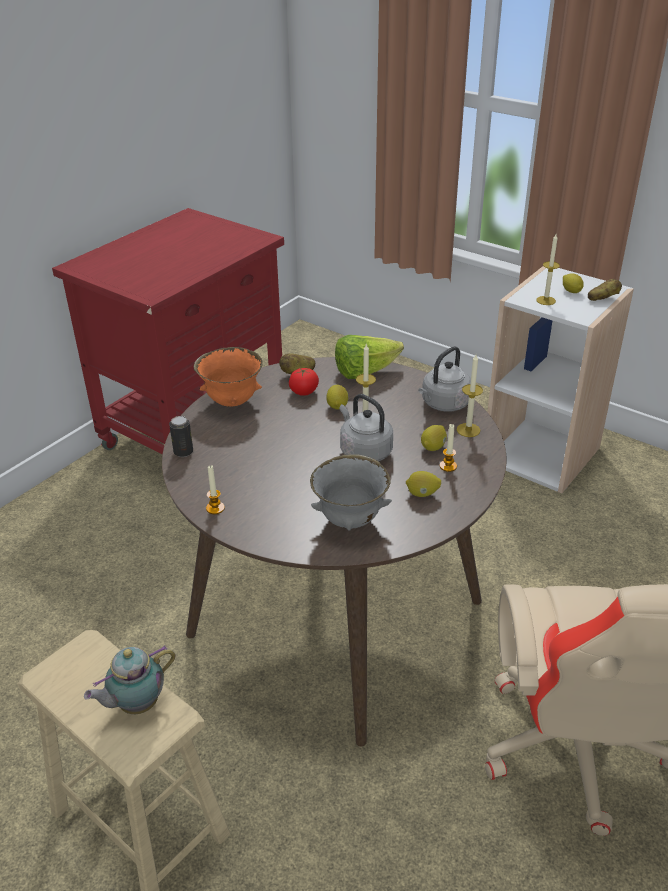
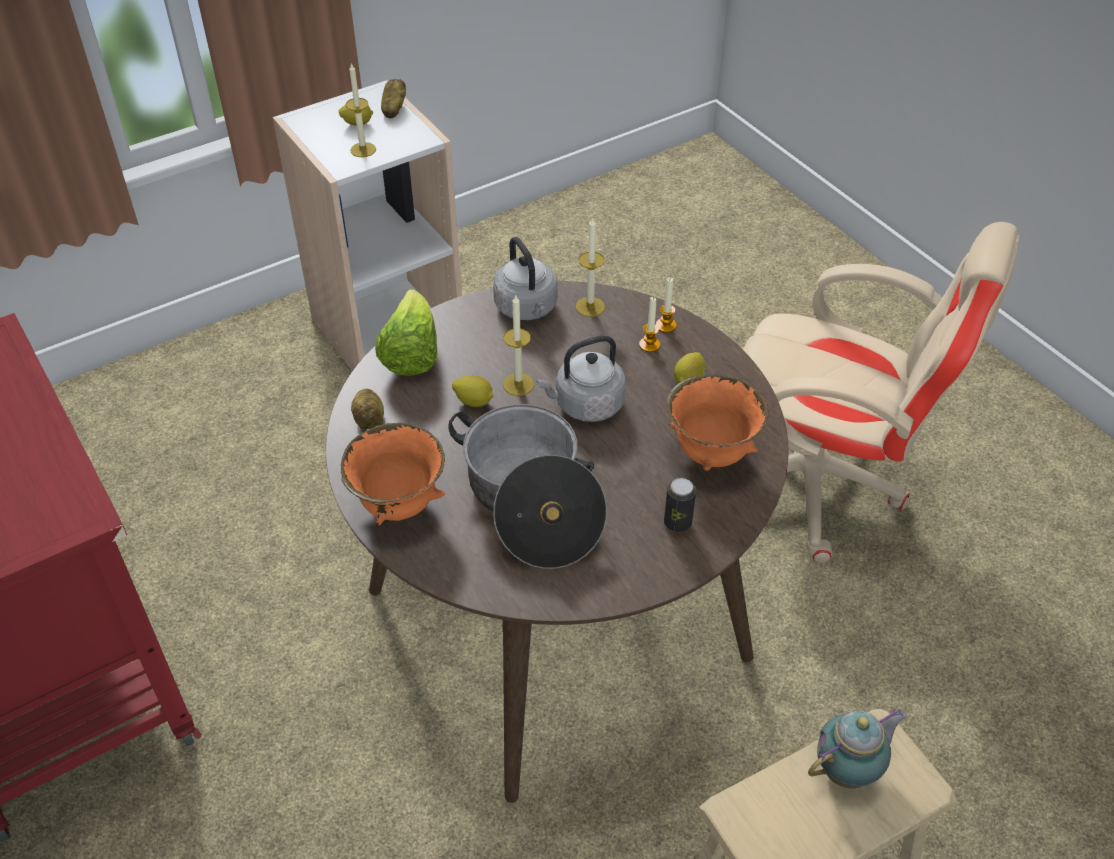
camera: 70 degrees left, 10 degrees up
teapot [84,645,176,714] -> teapot turned 105 degrees counterclockwise [808,708,907,789]
can [169,416,193,457] -> can moved to [664,478,696,532]
candle [206,466,225,514] -> candle moved to [656,277,677,333]
tomato [289,368,319,396] -> none
grey bowl [310,454,392,530] -> orange bowl [666,374,769,471]
lemon [421,425,447,451] -> none
none -> cooking pot [448,404,607,569]

